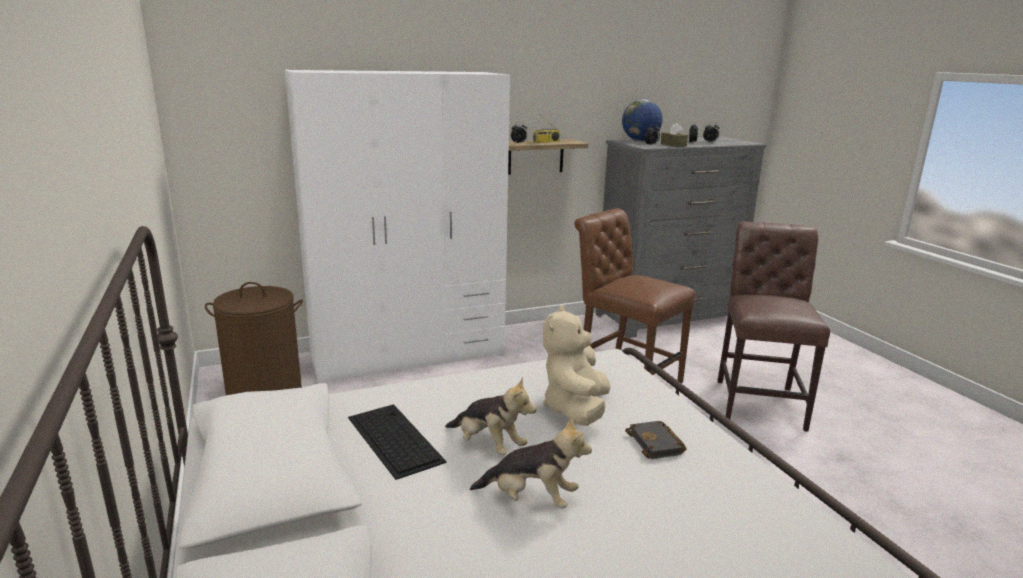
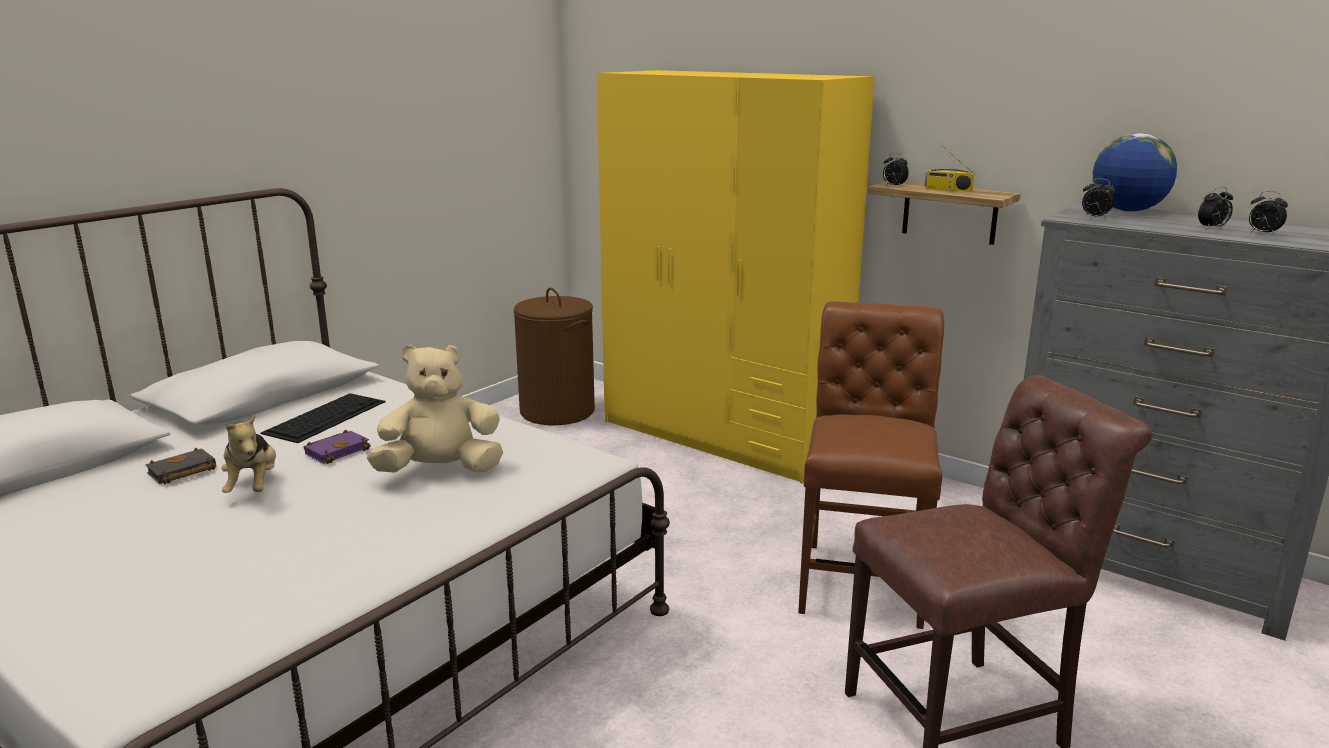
camera: 60 degrees right, 0 degrees up
white wardrobe [285,70,510,383] -> yellow wardrobe [597,70,875,483]
plush toy [445,377,536,455] -> purple book [303,430,371,464]
black book [625,421,687,459] -> black book moved to [145,448,216,484]
brown tissue box [660,123,688,147] -> none

